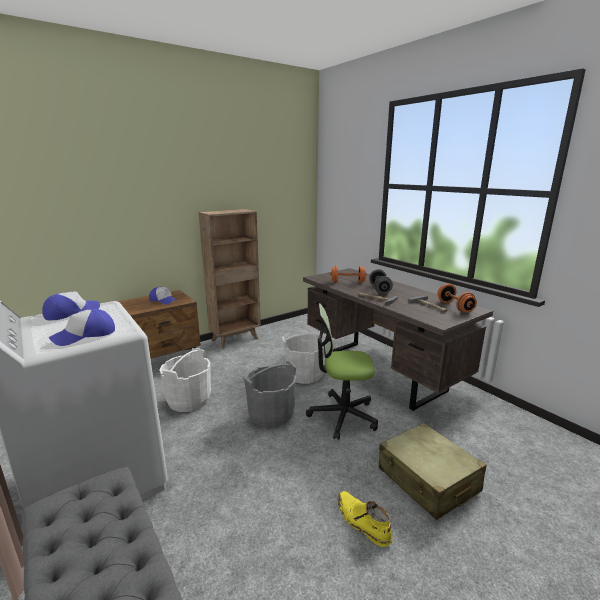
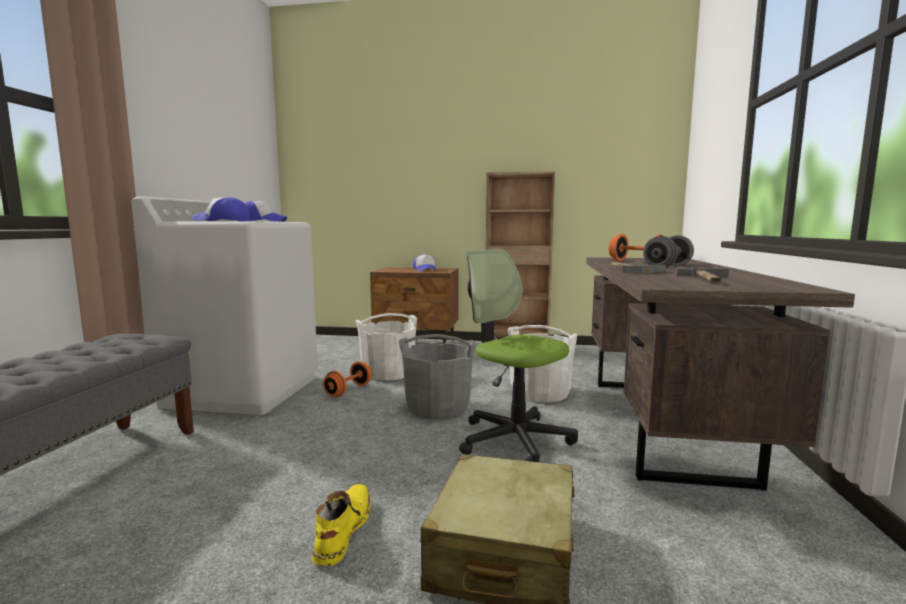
camera: 45 degrees right, 10 degrees down
orange dumbbell [438,284,477,313] -> orange dumbbell moved to [323,361,372,397]

